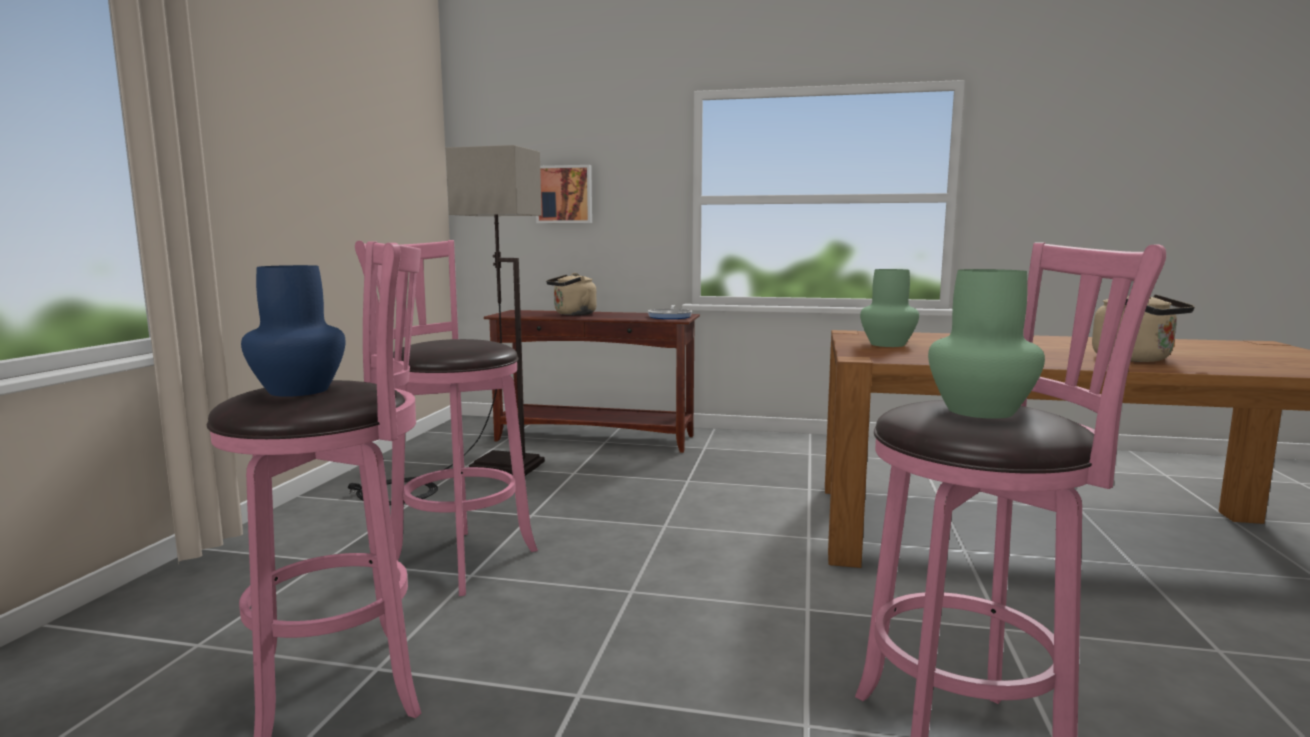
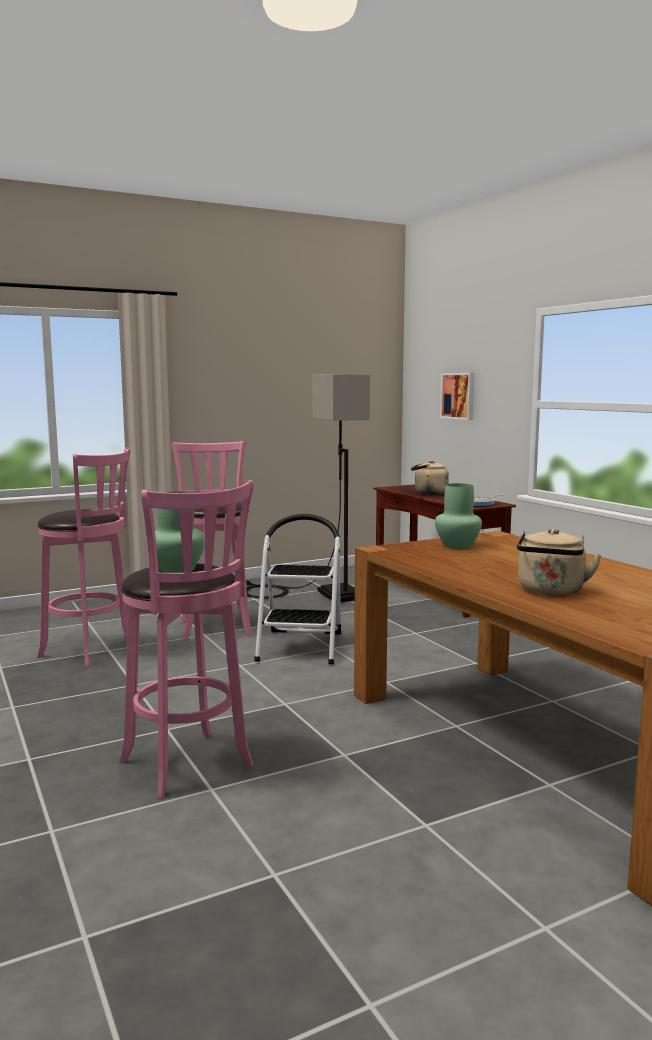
camera: 50 degrees right, 0 degrees up
blue vase [241,265,346,397] -> none
none -> step ladder [254,514,341,664]

